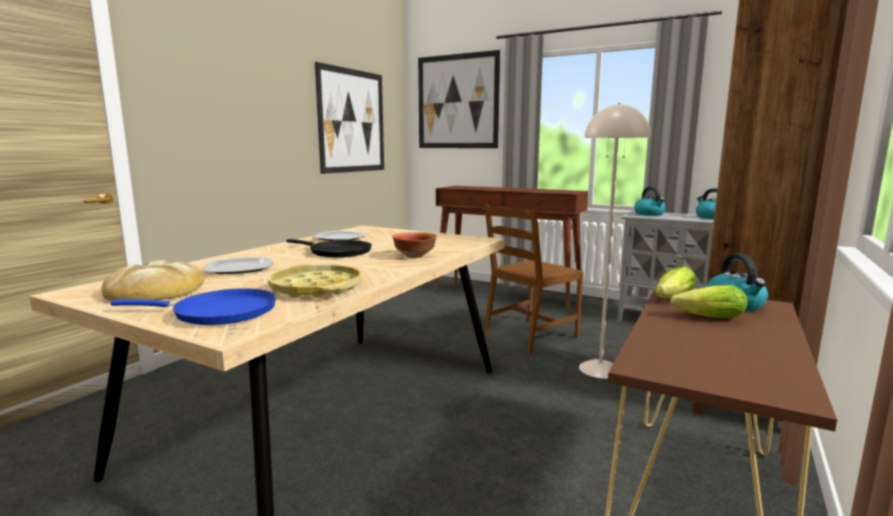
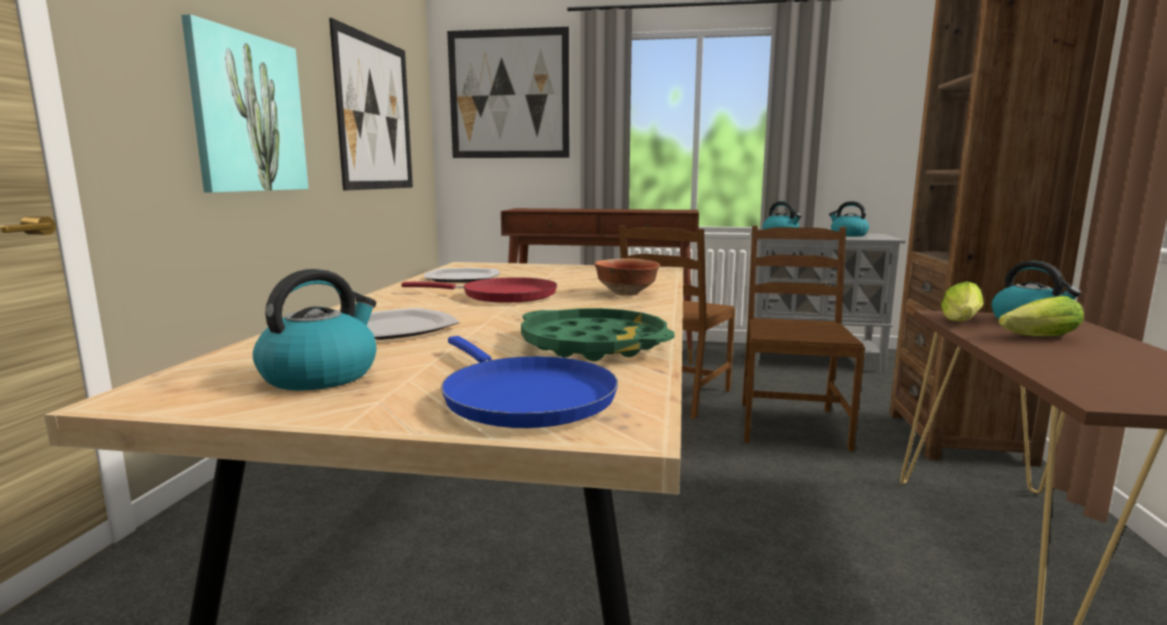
camera: 20 degrees left, 0 degrees up
bread [102,260,204,301] -> kettle [253,269,376,391]
blue frying pan [111,288,276,325] -> blue frying pan turned 75 degrees clockwise [441,336,618,428]
yellow tray [268,264,362,298] -> green tray [521,308,675,361]
black frying pan [286,239,372,257] -> red frying pan [401,277,557,303]
beige floor lamp [579,103,650,379] -> brown chair [742,226,865,451]
none -> picture [181,14,309,193]

